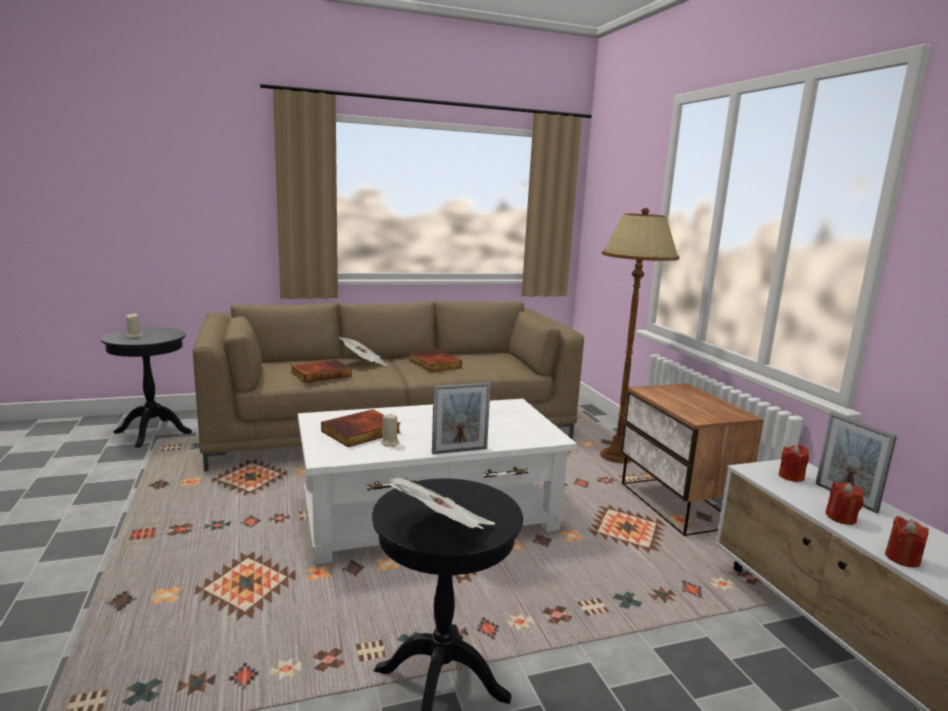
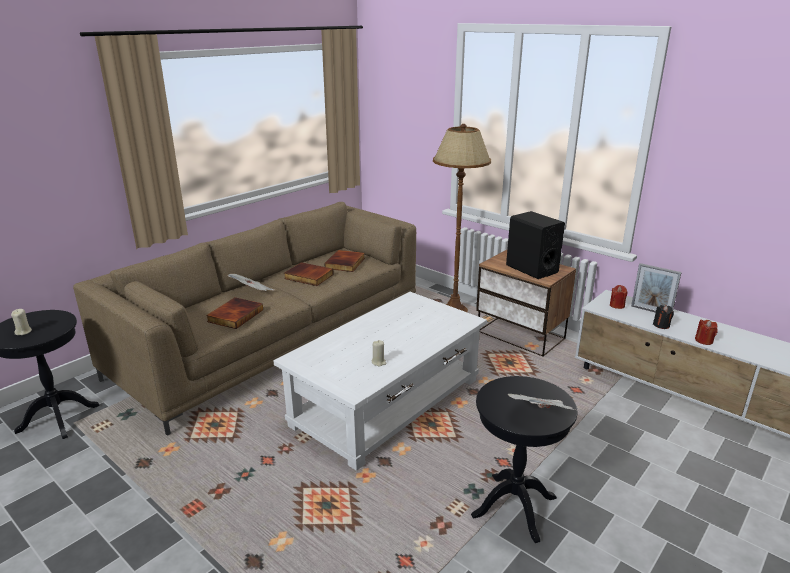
camera: 30 degrees left, 10 degrees up
book [321,409,401,447] -> book moved to [324,250,365,272]
picture frame [432,382,491,454] -> none
red candle [826,481,864,525] -> black candle [653,305,674,329]
none -> black speaker [506,211,565,279]

